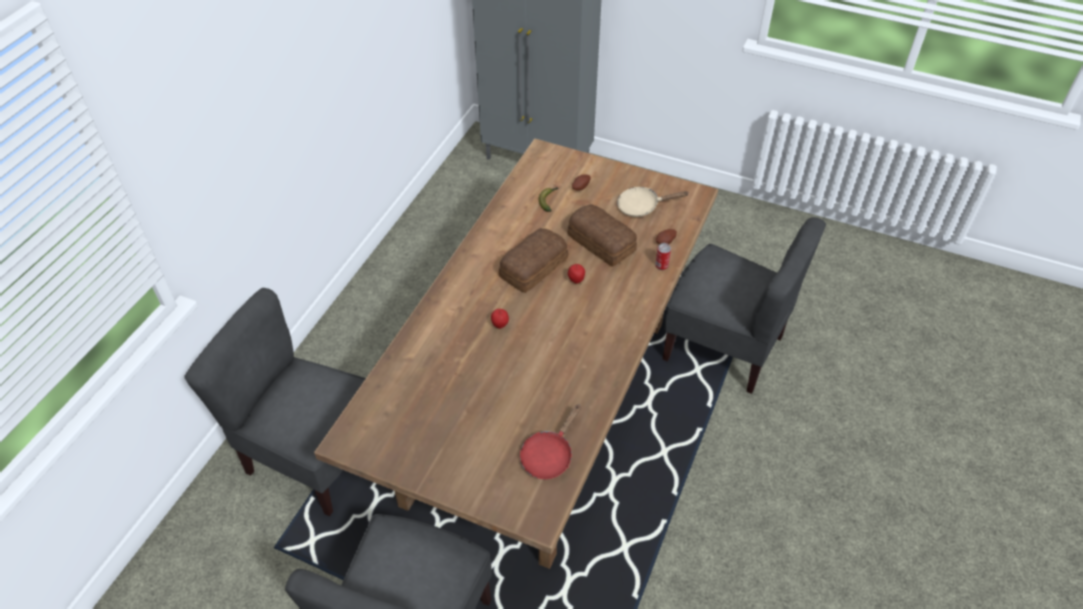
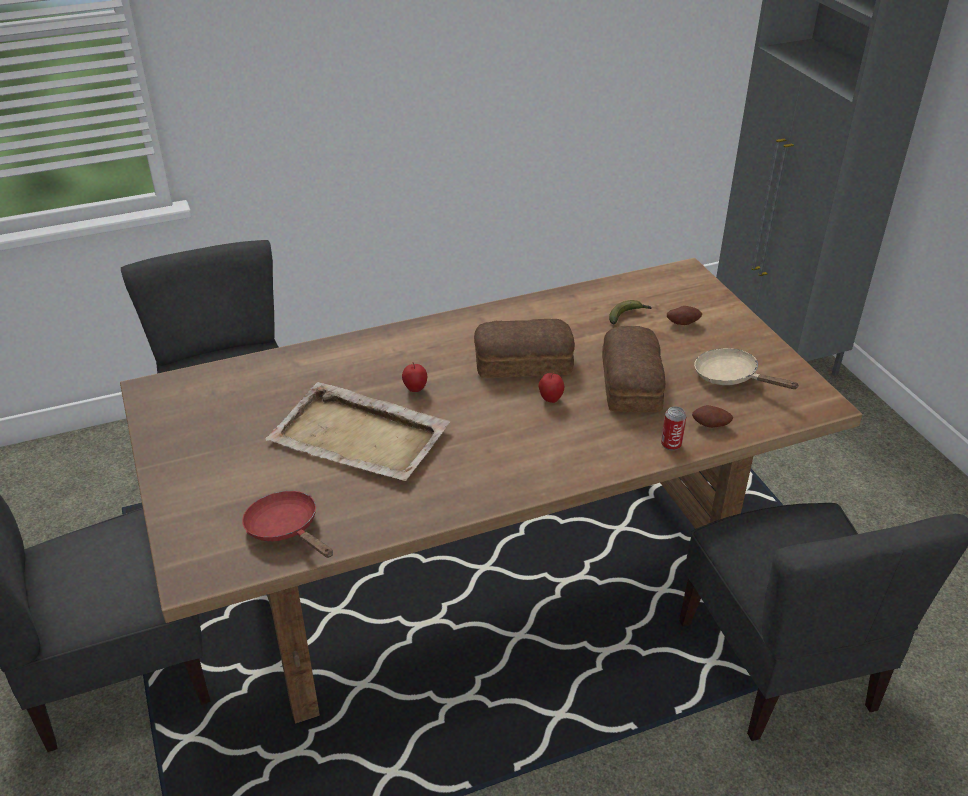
camera: 45 degrees right, 10 degrees down
red frying pan [520,405,581,479] -> red frying pan turned 60 degrees clockwise [242,491,333,558]
none -> beige tray [265,382,450,481]

